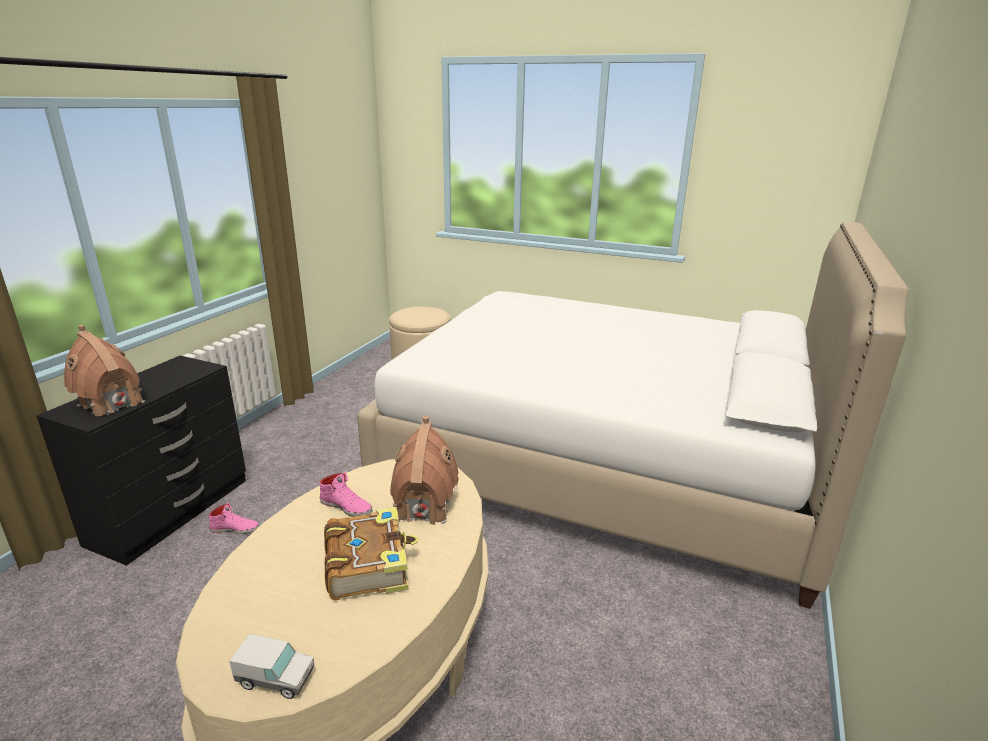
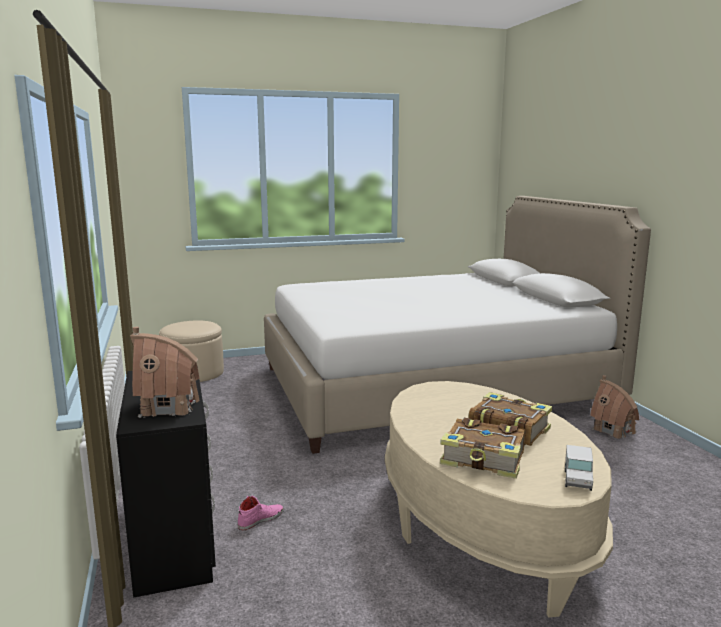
camera: 40 degrees left, 10 degrees down
toy truck [229,634,314,699] -> toy truck turned 135 degrees clockwise [565,445,593,491]
pink shoe [319,472,372,517] -> none
toy house [390,416,459,525] -> toy house moved to [590,375,639,439]
none -> book [440,418,525,479]

